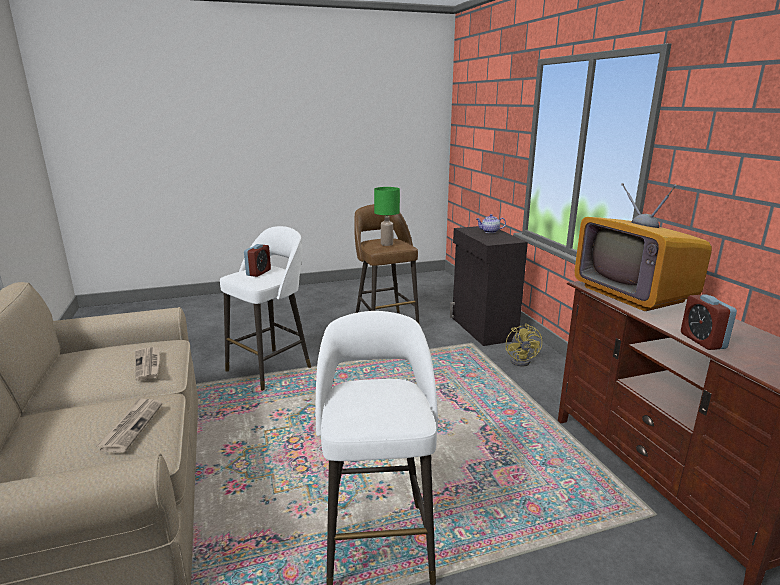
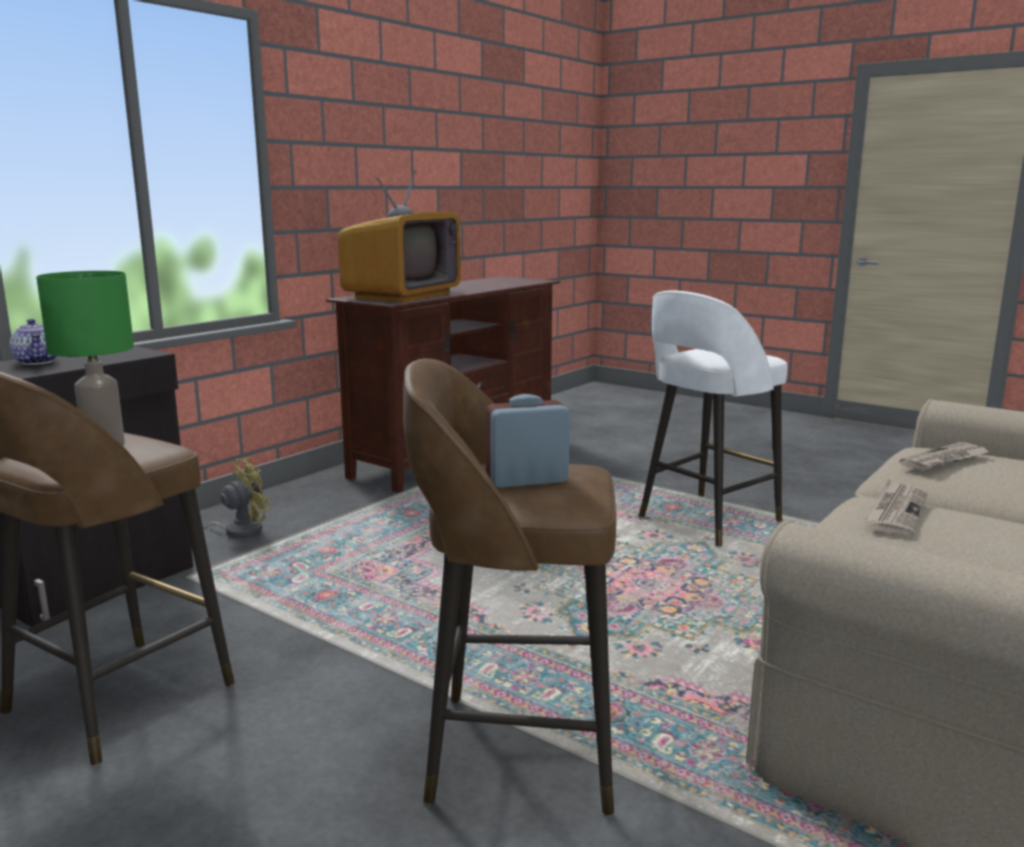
camera: 125 degrees left, 5 degrees down
white stool [220,226,311,391] -> brown stool [403,358,616,816]
alarm clock [681,294,737,350] -> none

